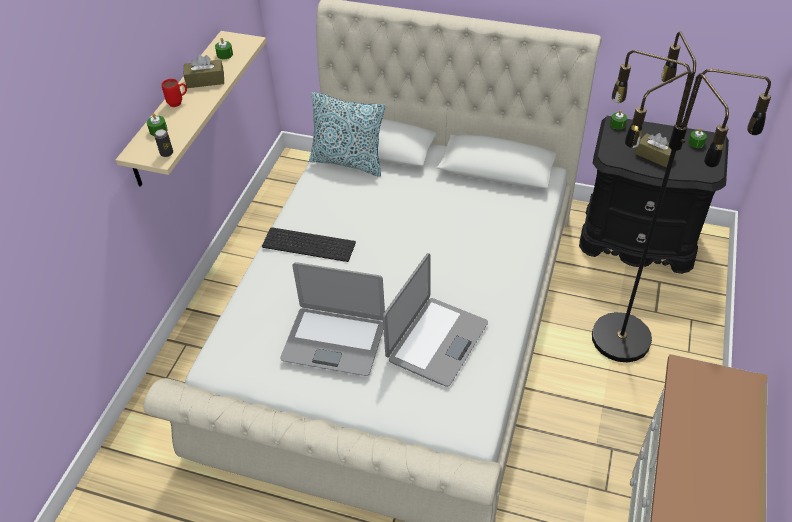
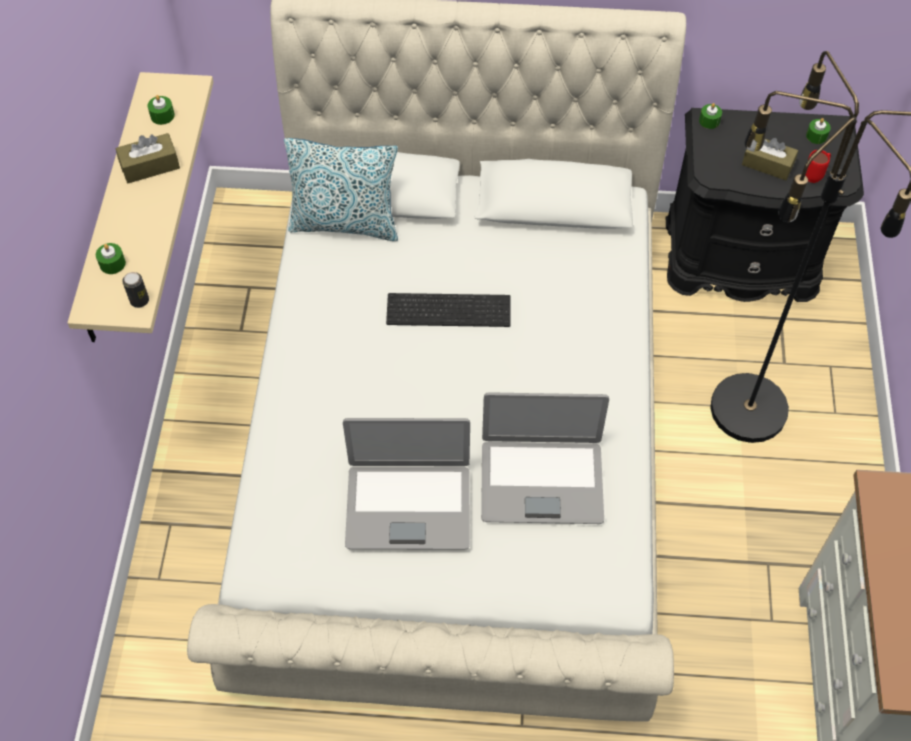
camera: 15 degrees left, 10 degrees up
red mug [162,79,187,107] -> red mug moved to [805,150,831,183]
keyboard [262,227,356,262] -> keyboard moved to [386,293,511,327]
laptop [383,253,488,387] -> laptop turned 75 degrees clockwise [481,392,609,524]

